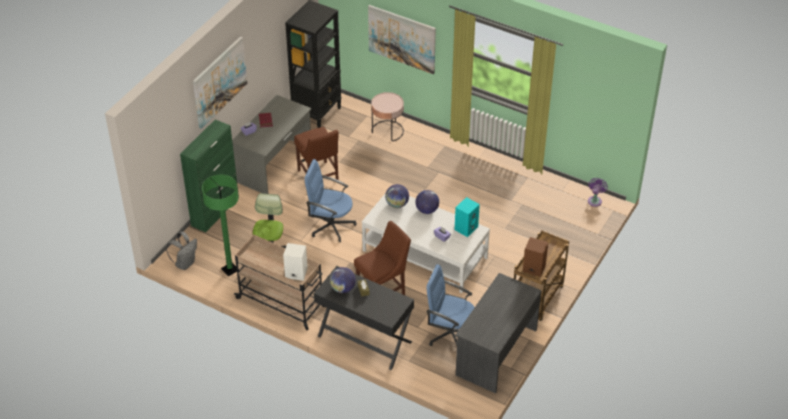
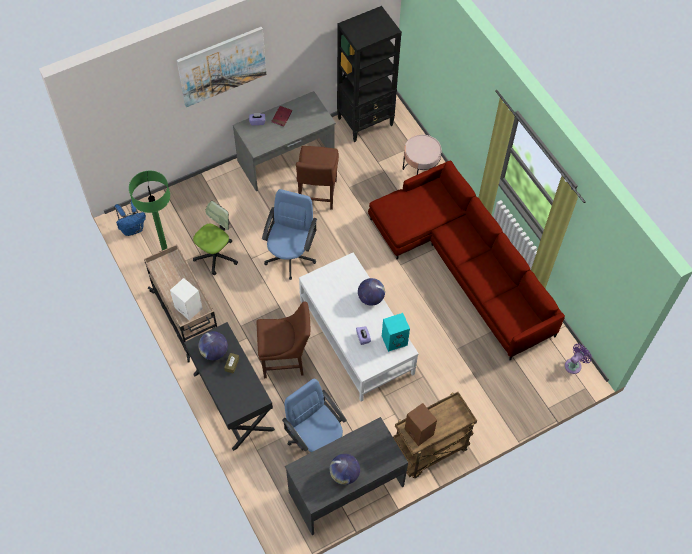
camera: 30 degrees right, 15 degrees up
grey backpack [166,231,197,270] -> blue backpack [114,199,146,236]
green cabinet [180,119,239,233] -> none
blue office chair [305,159,357,242] -> blue office chair turned 60 degrees clockwise [262,189,317,280]
picture [368,5,436,74] -> none
globe [385,184,409,208] -> globe moved to [330,454,360,485]
none -> red sofa [368,160,565,360]

